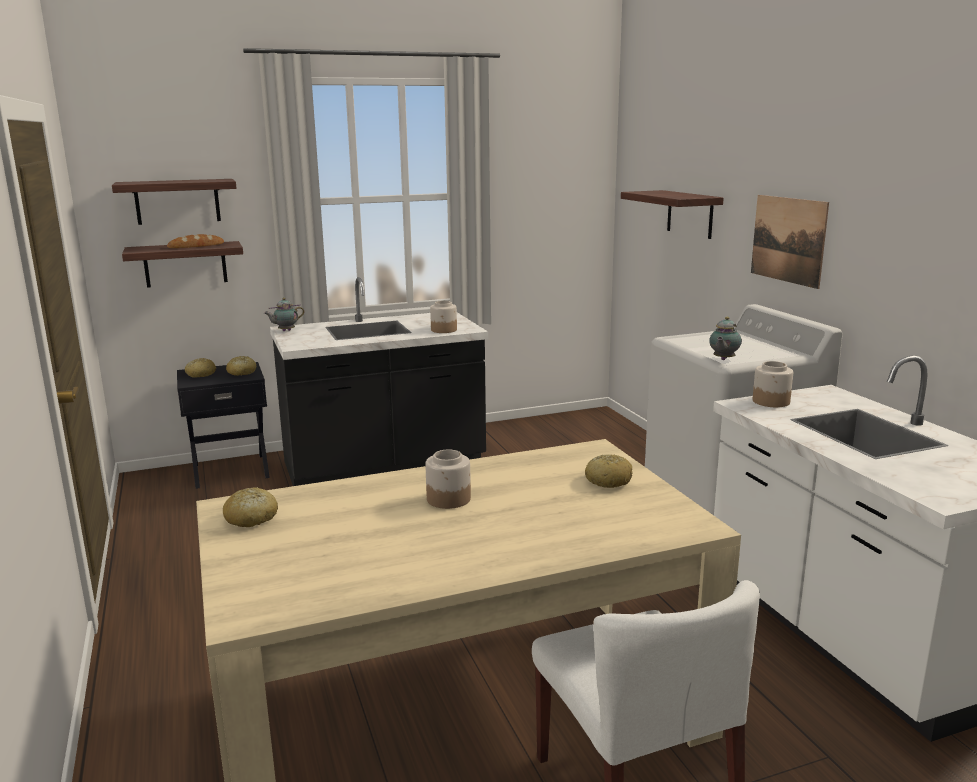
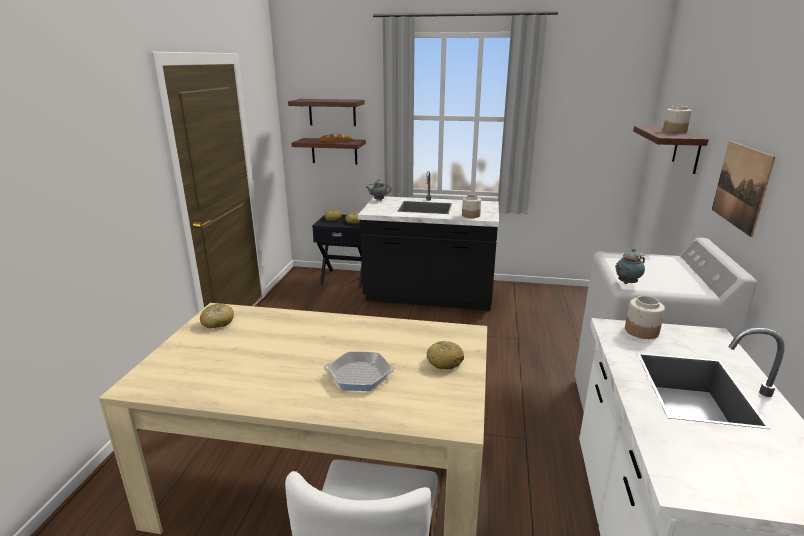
camera: 30 degrees right, 5 degrees up
jar [425,450,471,509] -> jar moved to [663,106,692,133]
none -> frying pan [324,351,395,391]

